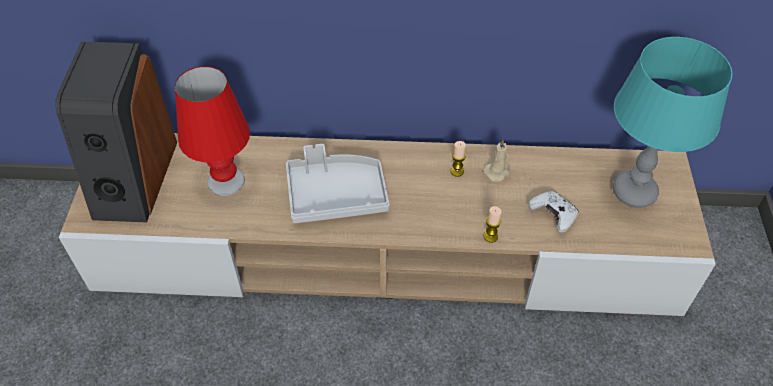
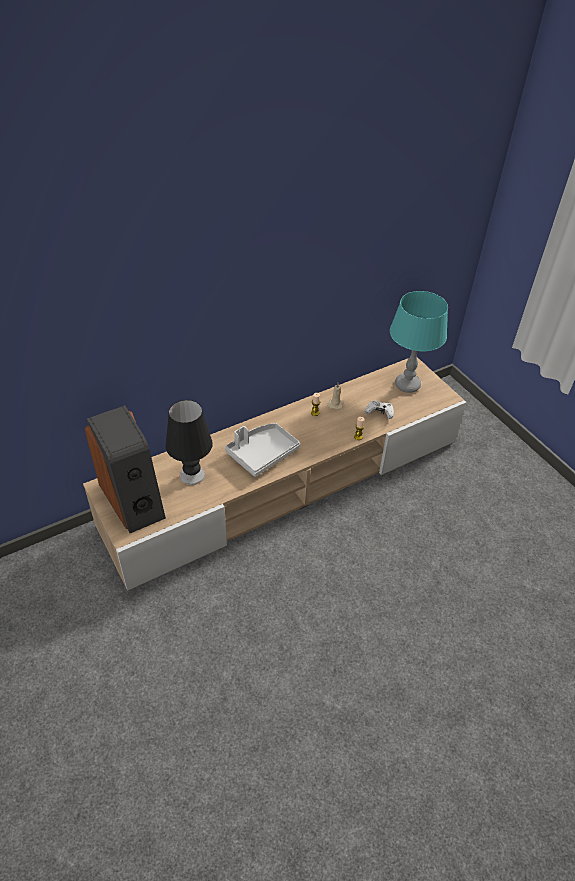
camera: 35 degrees left, 5 degrees down
red table lamp [175,66,250,196] -> black table lamp [165,400,212,485]

